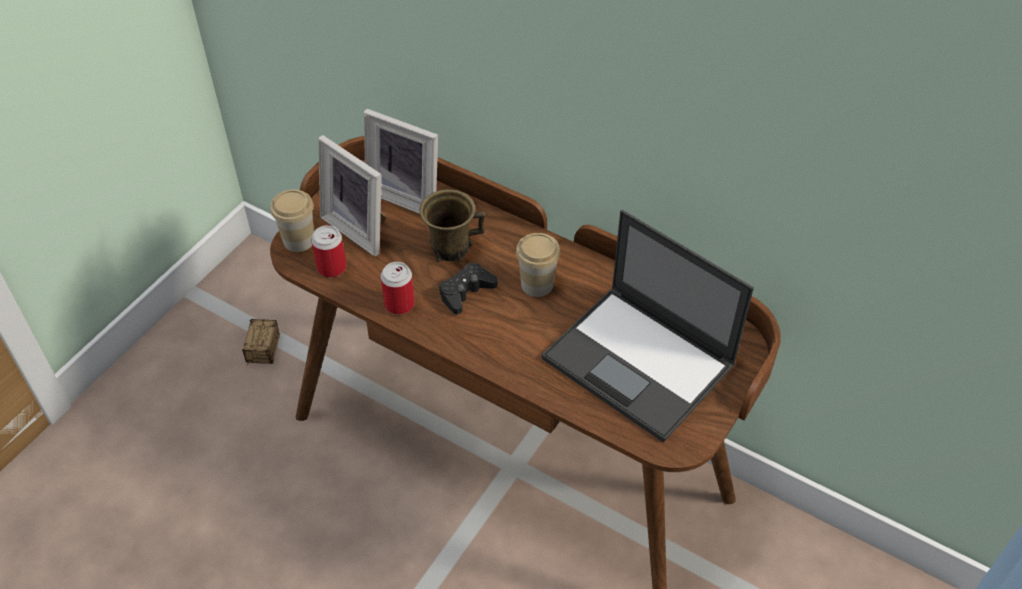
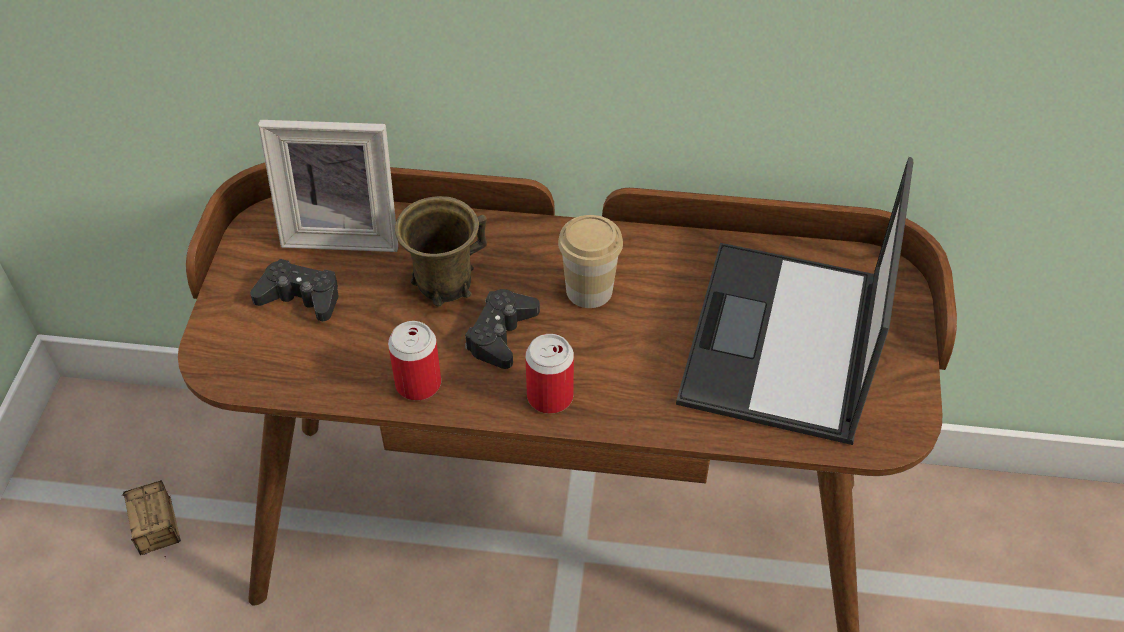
camera: 25 degrees left, 0 degrees up
cup [270,190,314,252] -> none
can [311,225,347,278] -> can moved to [525,334,574,414]
picture frame [318,135,386,256] -> black game controller [250,259,338,321]
laptop [542,210,754,442] -> laptop turned 90 degrees clockwise [676,157,913,445]

